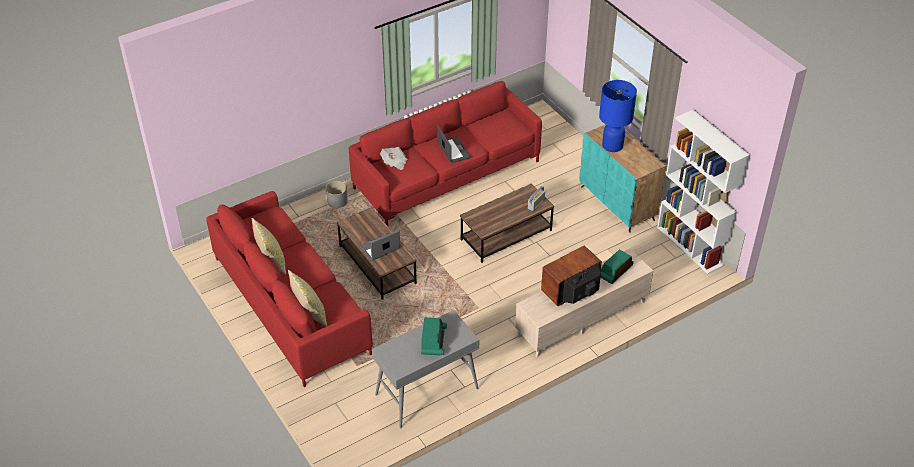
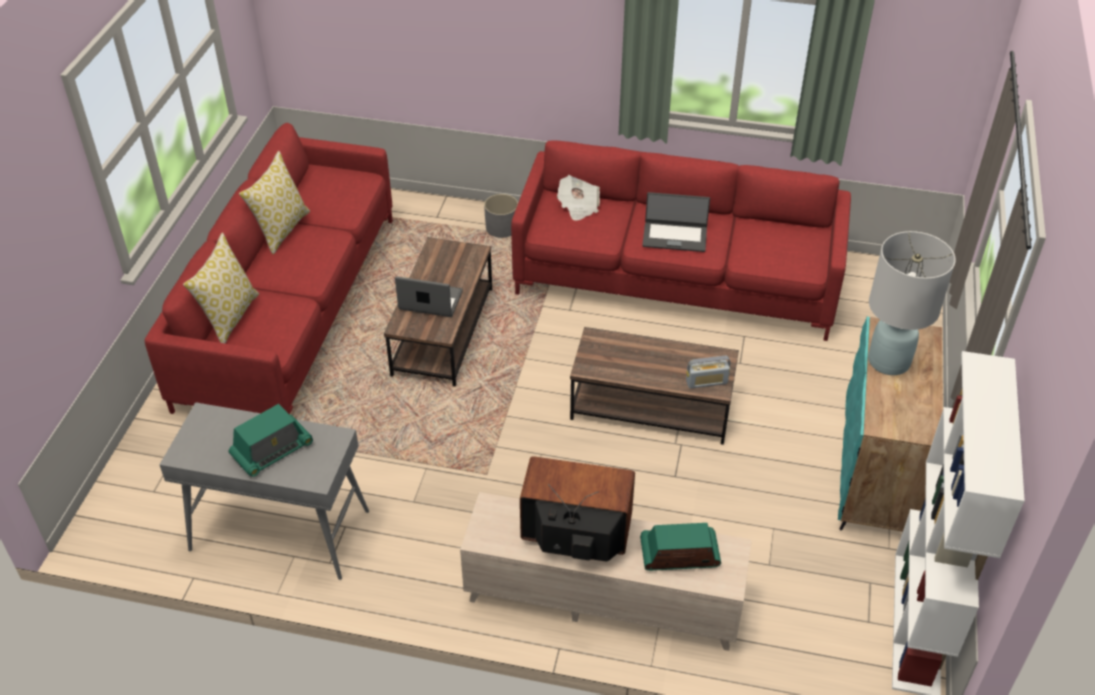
camera: 45 degrees right, 0 degrees up
laptop [437,125,471,163] -> laptop turned 75 degrees clockwise [642,192,710,252]
blue table lamp [599,80,637,152] -> white table lamp [868,231,956,375]

